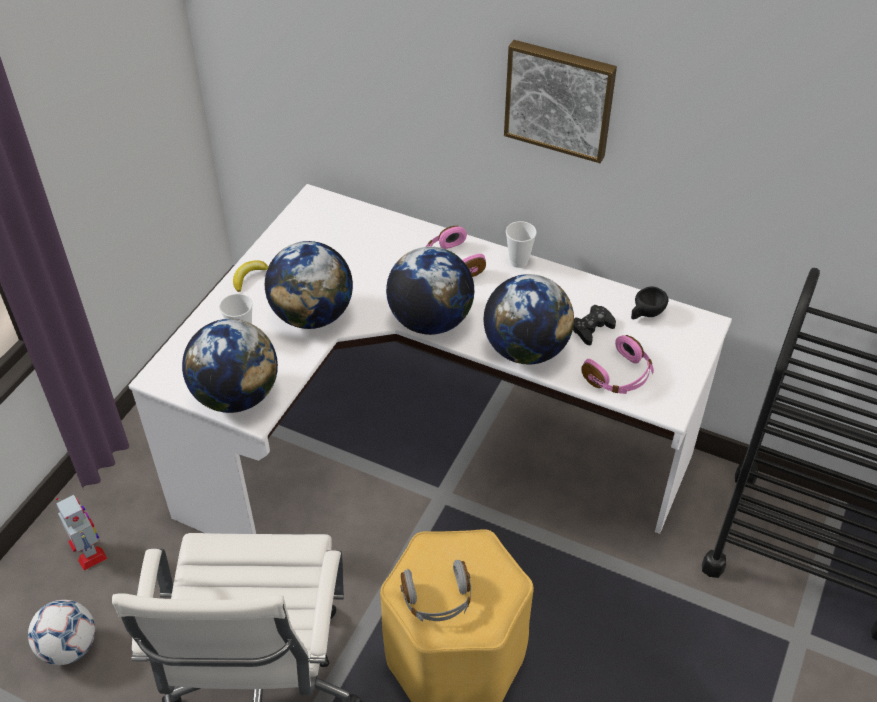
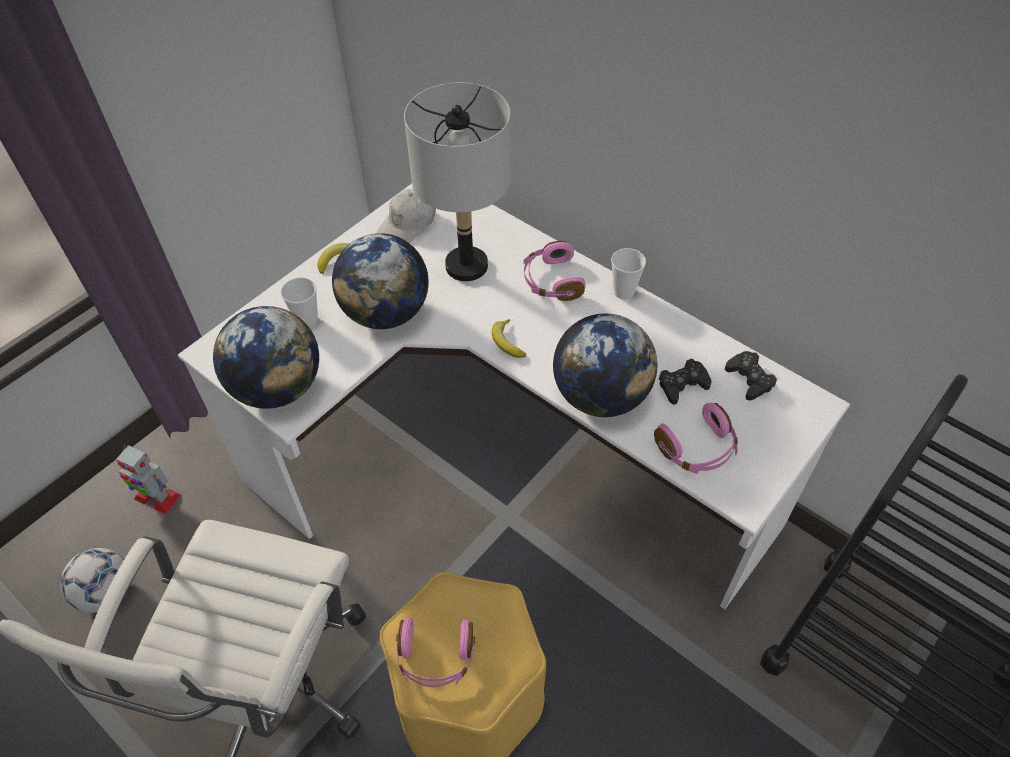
camera: 15 degrees right, 5 degrees up
toy robot [56,495,107,570] -> toy robot turned 135 degrees clockwise [116,445,181,514]
globe [386,246,474,335] -> banana [492,319,526,358]
grey headphones [400,560,471,622] -> pink headphones [396,617,475,687]
picture [504,40,617,163] -> none
black cup [631,287,668,320] -> black game controller [725,351,777,400]
none -> white cap [377,189,436,243]
none -> grey table lamp [404,82,511,281]

